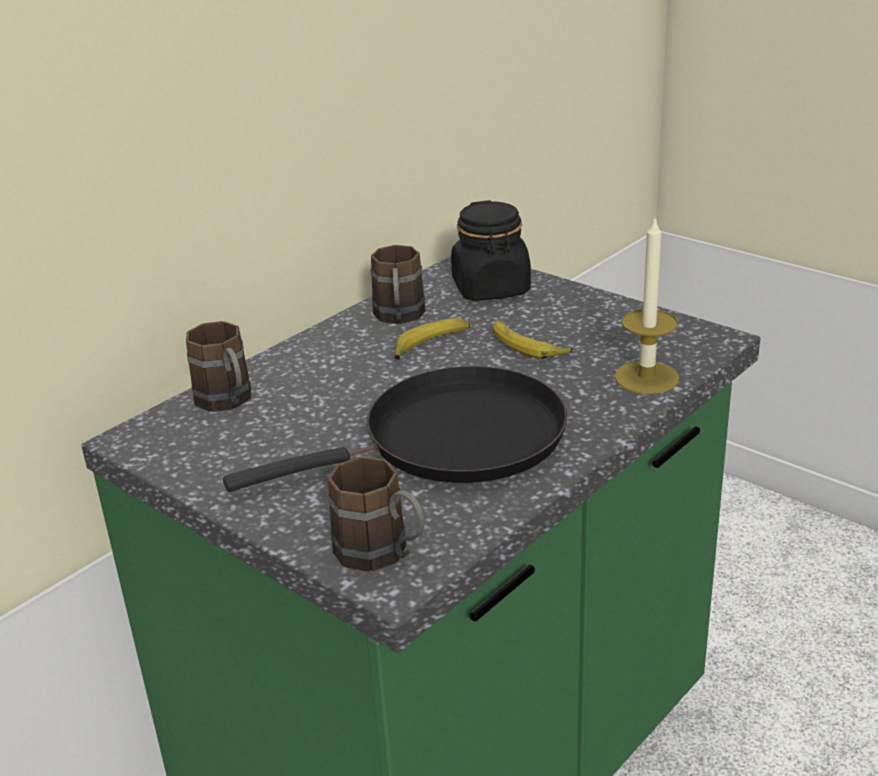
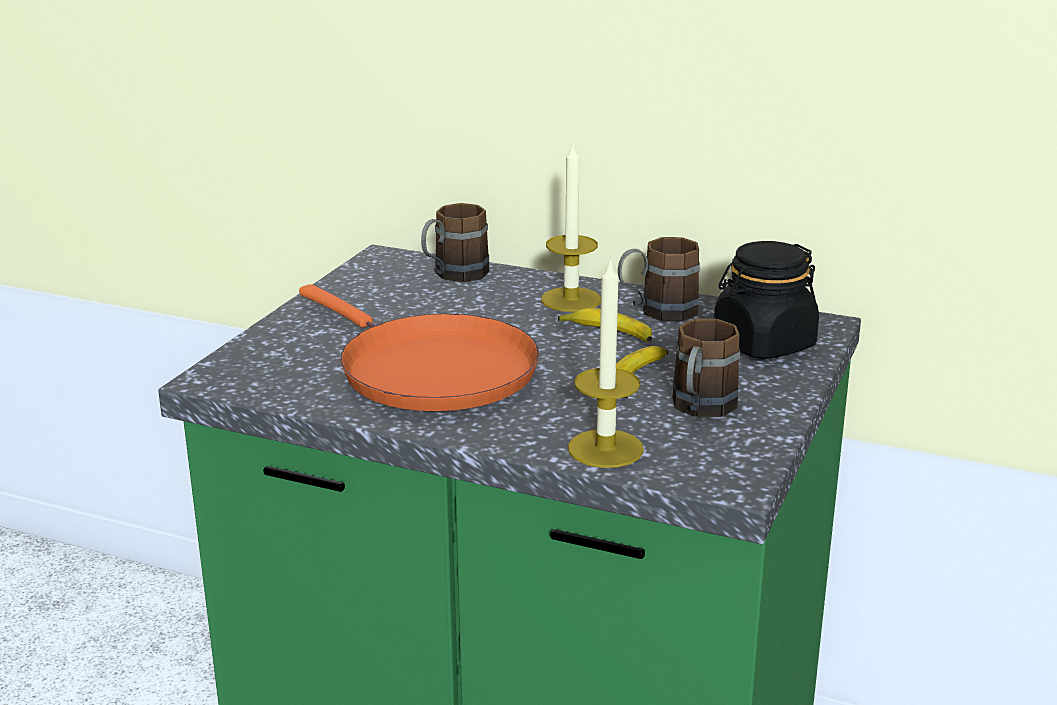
camera: 70 degrees right, 5 degrees down
black frying pan [223,366,567,492] -> orange frying pan [299,284,539,411]
brown mug [327,456,424,572] -> brown mug moved to [672,318,740,417]
none -> candle [541,144,601,312]

